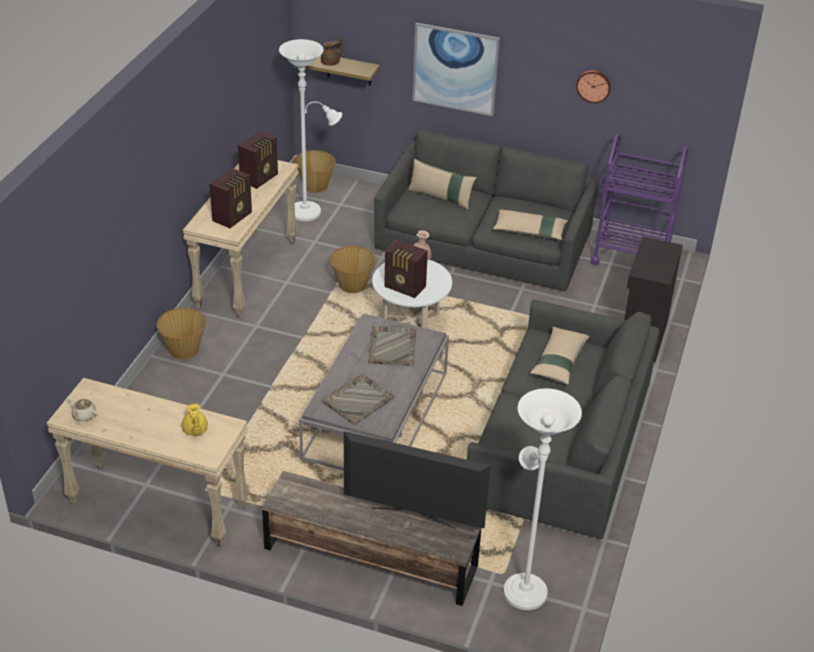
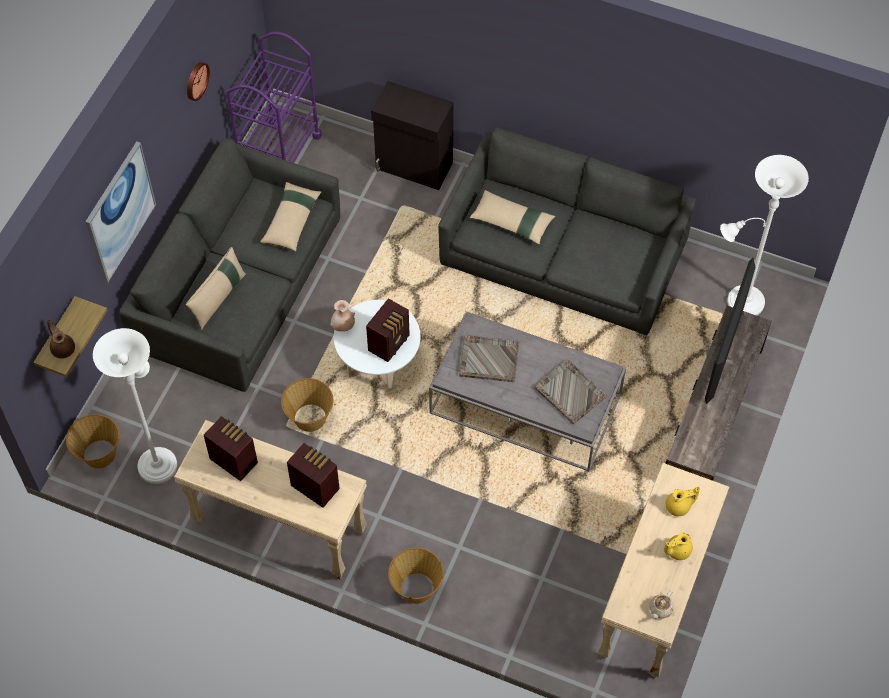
camera: 85 degrees left, 20 degrees up
none -> yellow teapot [664,532,693,560]

